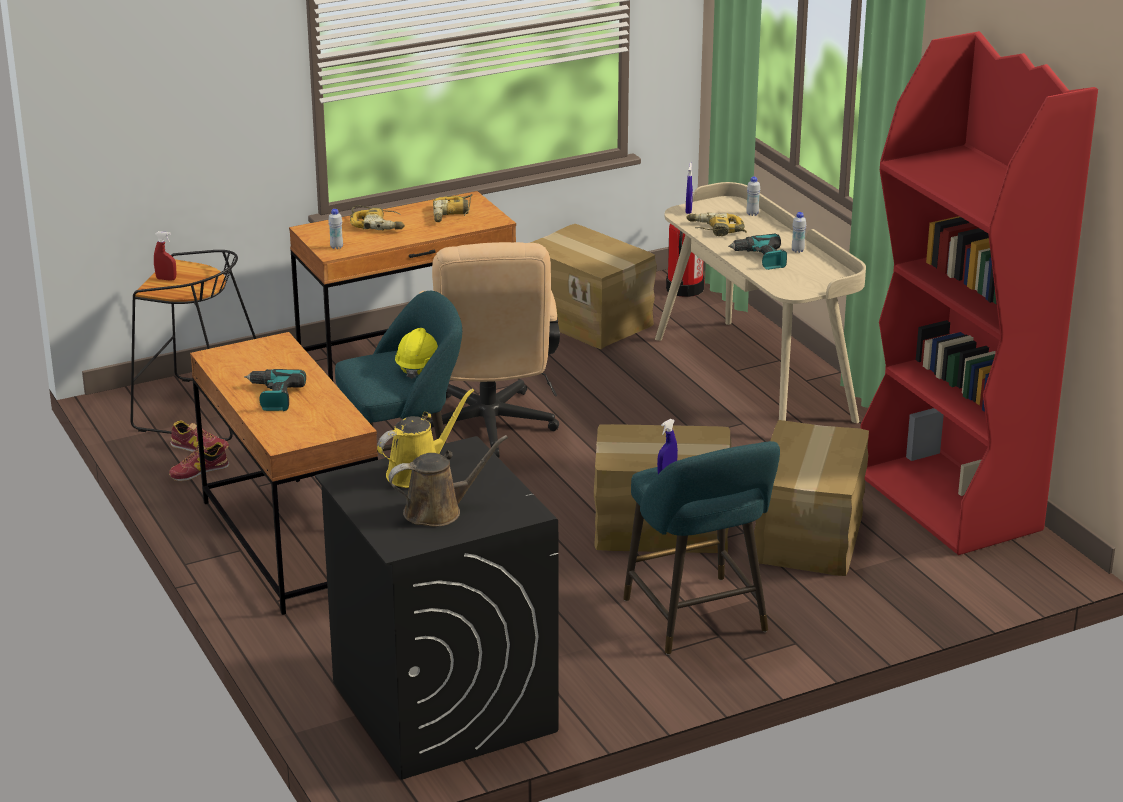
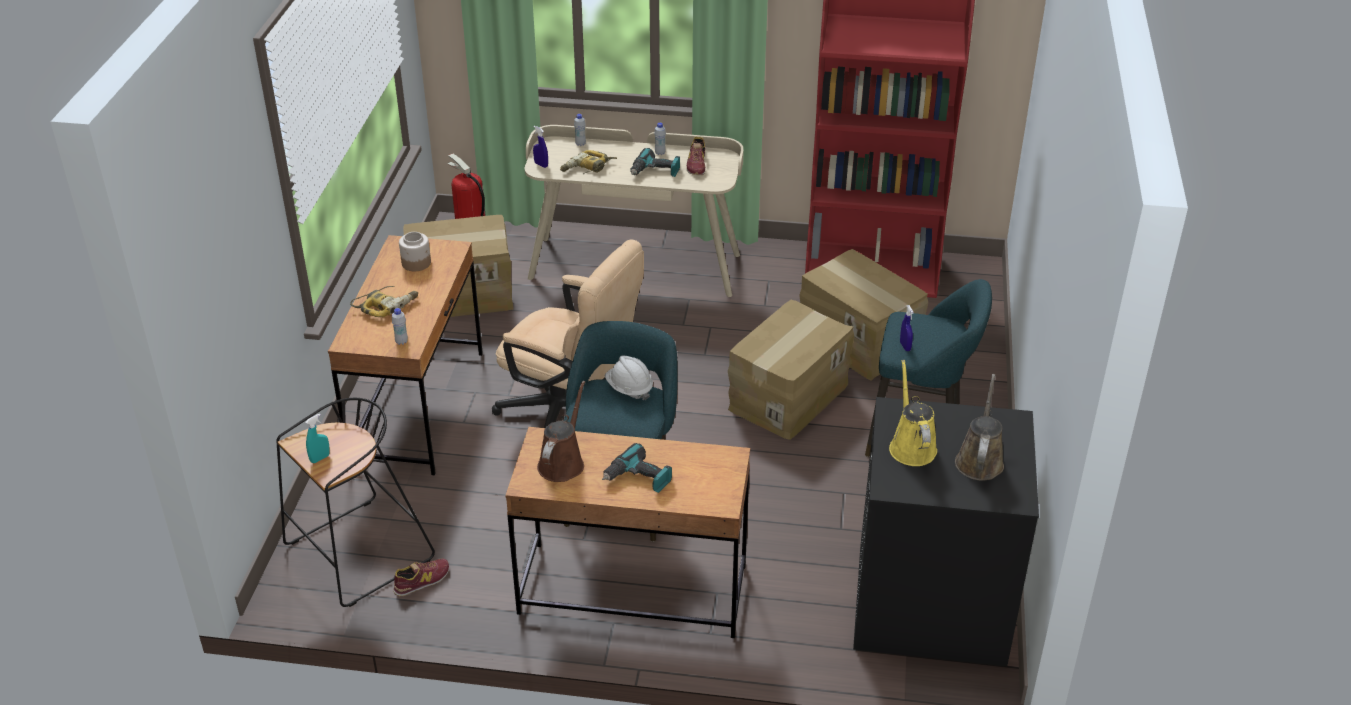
camera: 55 degrees left, 10 degrees up
red spray bottle [154,231,176,281] -> turquoise spray bottle [305,413,330,463]
shoe [169,442,230,481] -> shoe moved to [687,137,706,175]
yellow hard hat [395,328,438,379] -> white hard hat [604,356,653,400]
power drill [433,194,473,222] -> jar [399,232,431,271]
none -> brown watering can [537,381,585,482]

